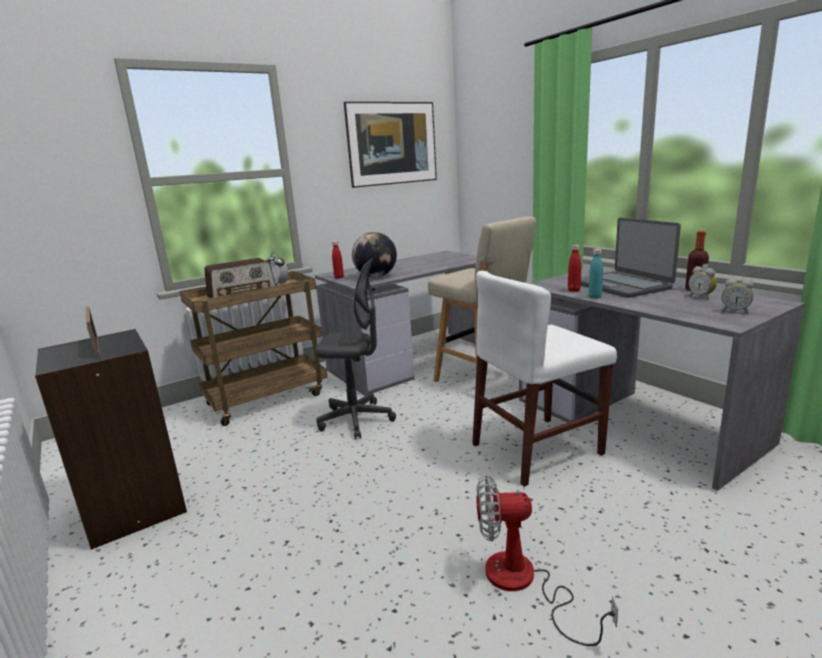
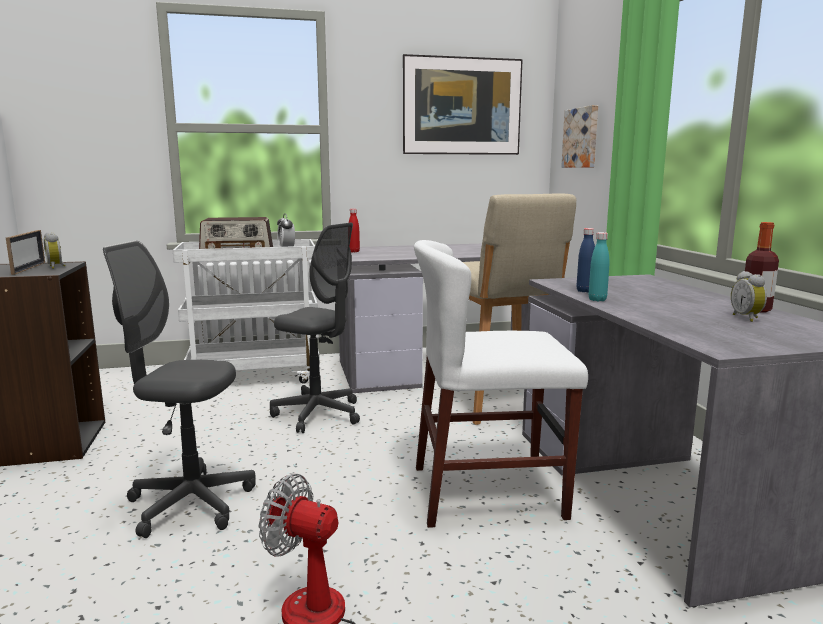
camera: 20 degrees right, 5 degrees down
brown cart [180,271,328,426] -> white cart [173,239,320,384]
globe [352,232,397,277] -> none
red bottle [568,245,581,292] -> blue bottle [577,228,595,292]
laptop [581,218,681,298] -> none
alarm clock [722,279,754,314] -> alarm clock moved to [44,232,66,269]
none -> grey office chair [103,241,256,538]
none -> picture [561,105,598,168]

